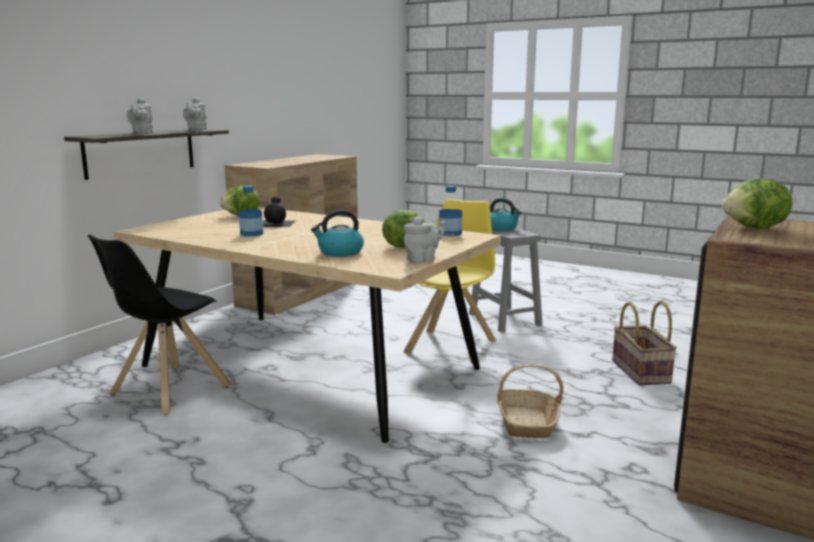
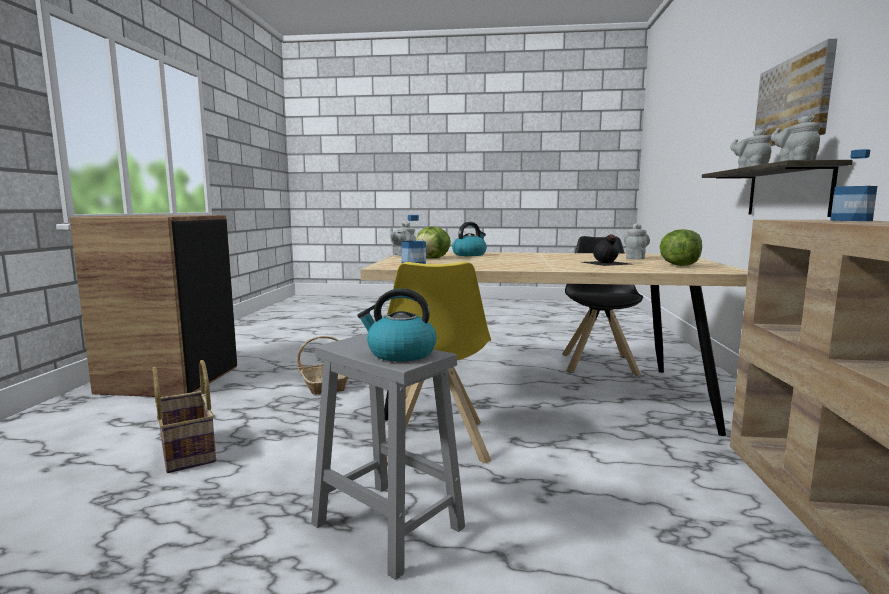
camera: 155 degrees right, 5 degrees down
bottle [238,186,264,236] -> bottle moved to [830,149,877,221]
lettuce [722,178,792,229] -> none
none -> grey teapot [624,223,650,259]
none -> picture [755,39,837,146]

